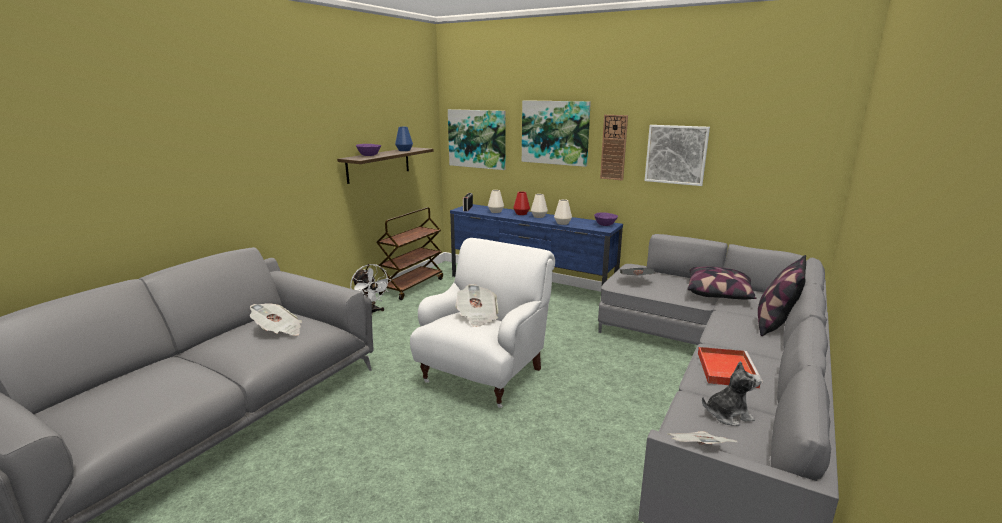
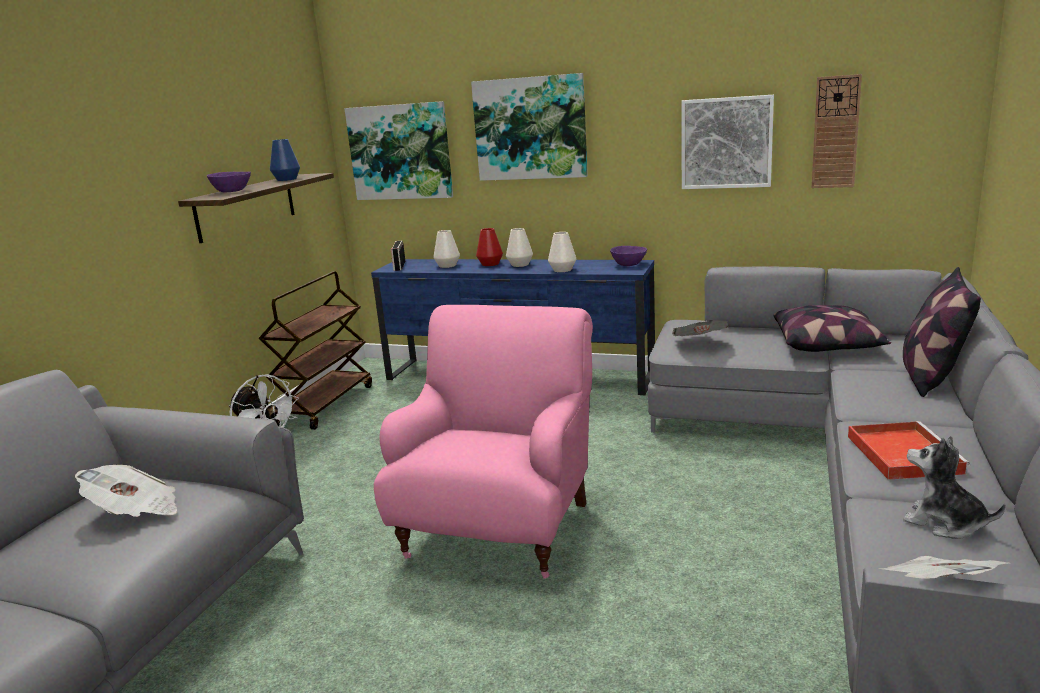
camera: 10 degrees left, 0 degrees up
white armchair [410,238,555,408] -> pink armchair [374,305,593,579]
newspaper [455,284,498,327] -> none
wall clock [600,115,628,181] -> wall clock moved to [812,74,862,188]
plush toy [702,361,762,426] -> plush toy turned 120 degrees counterclockwise [903,436,1006,539]

